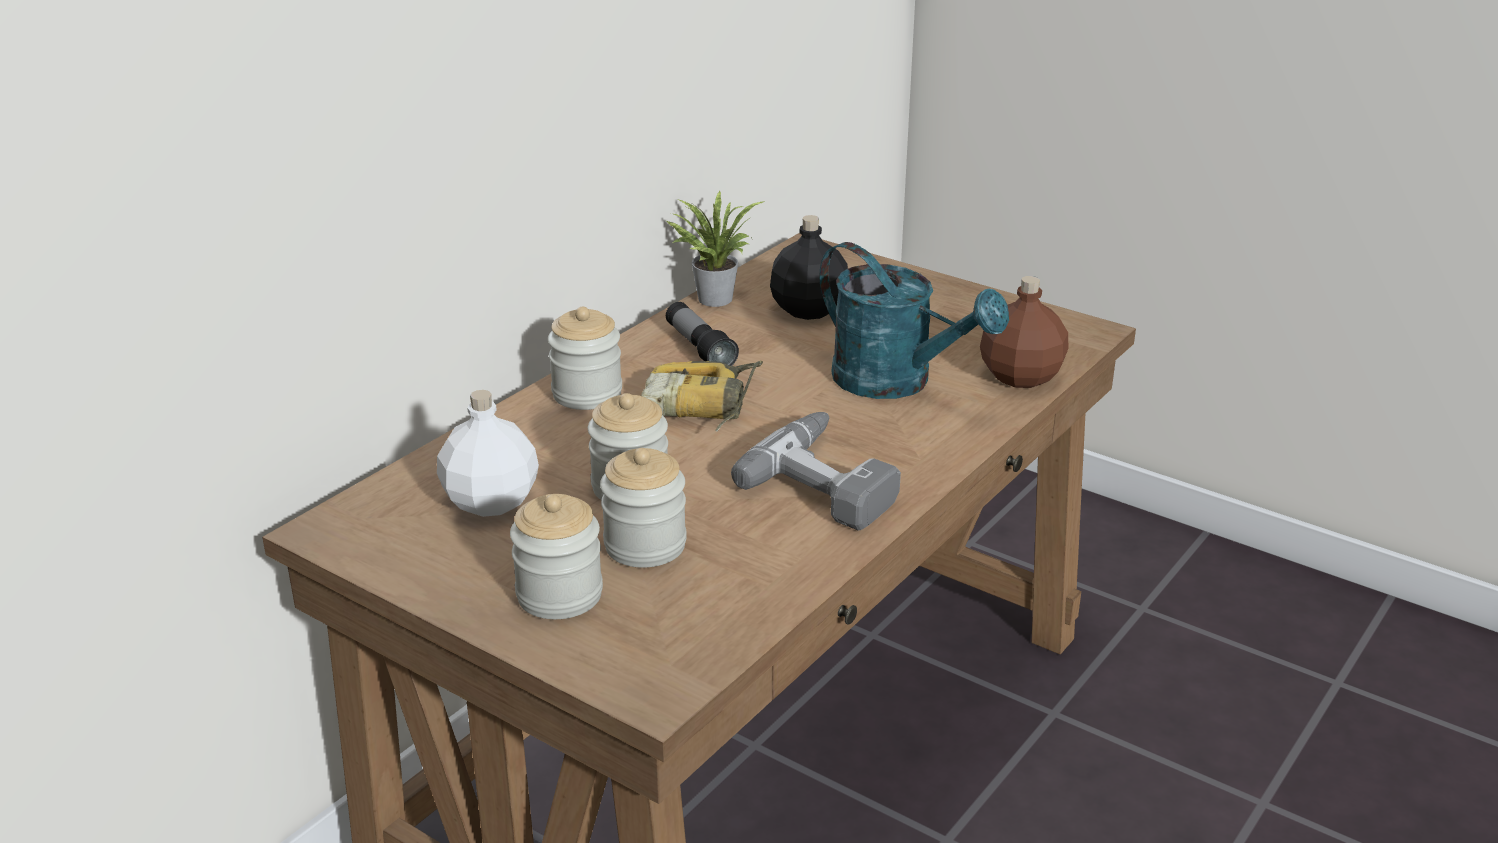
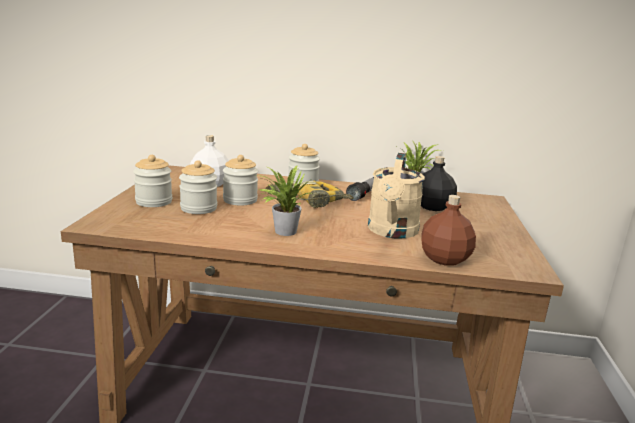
camera: 60 degrees right, 10 degrees down
power drill [731,412,901,531] -> potted plant [256,166,312,236]
turquoise watering can [819,242,1009,399] -> beige watering can [368,153,425,238]

